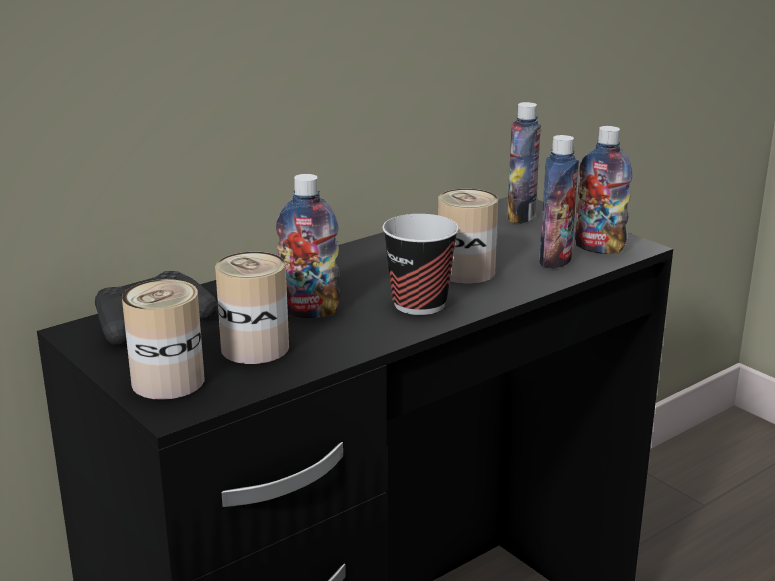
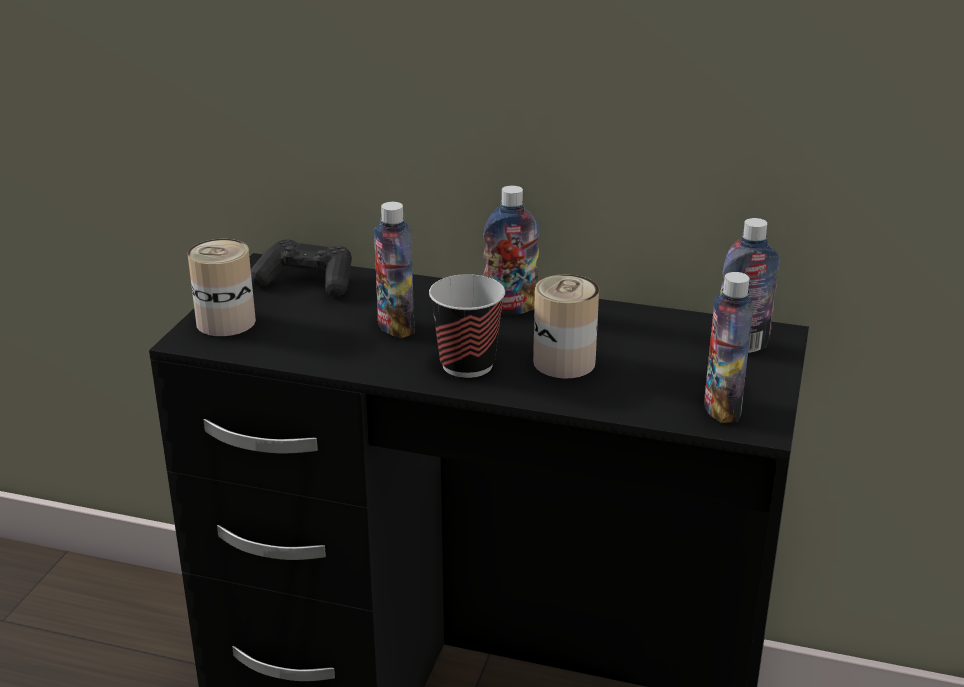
camera: 55 degrees right, 5 degrees up
can [215,252,289,364] -> none
bottle [539,135,579,269] -> bottle moved to [483,186,540,315]

